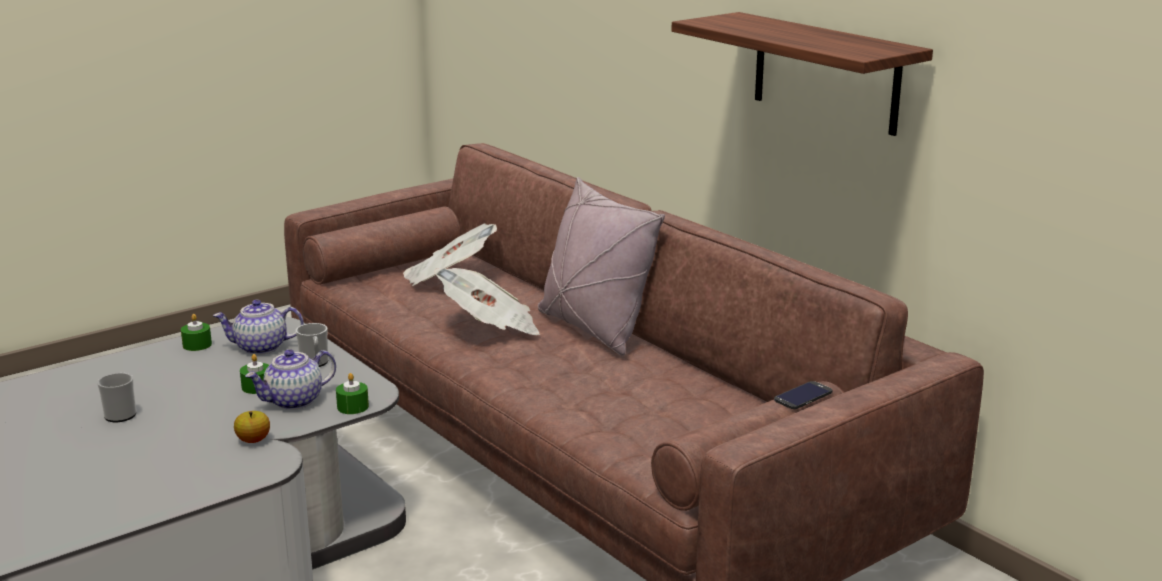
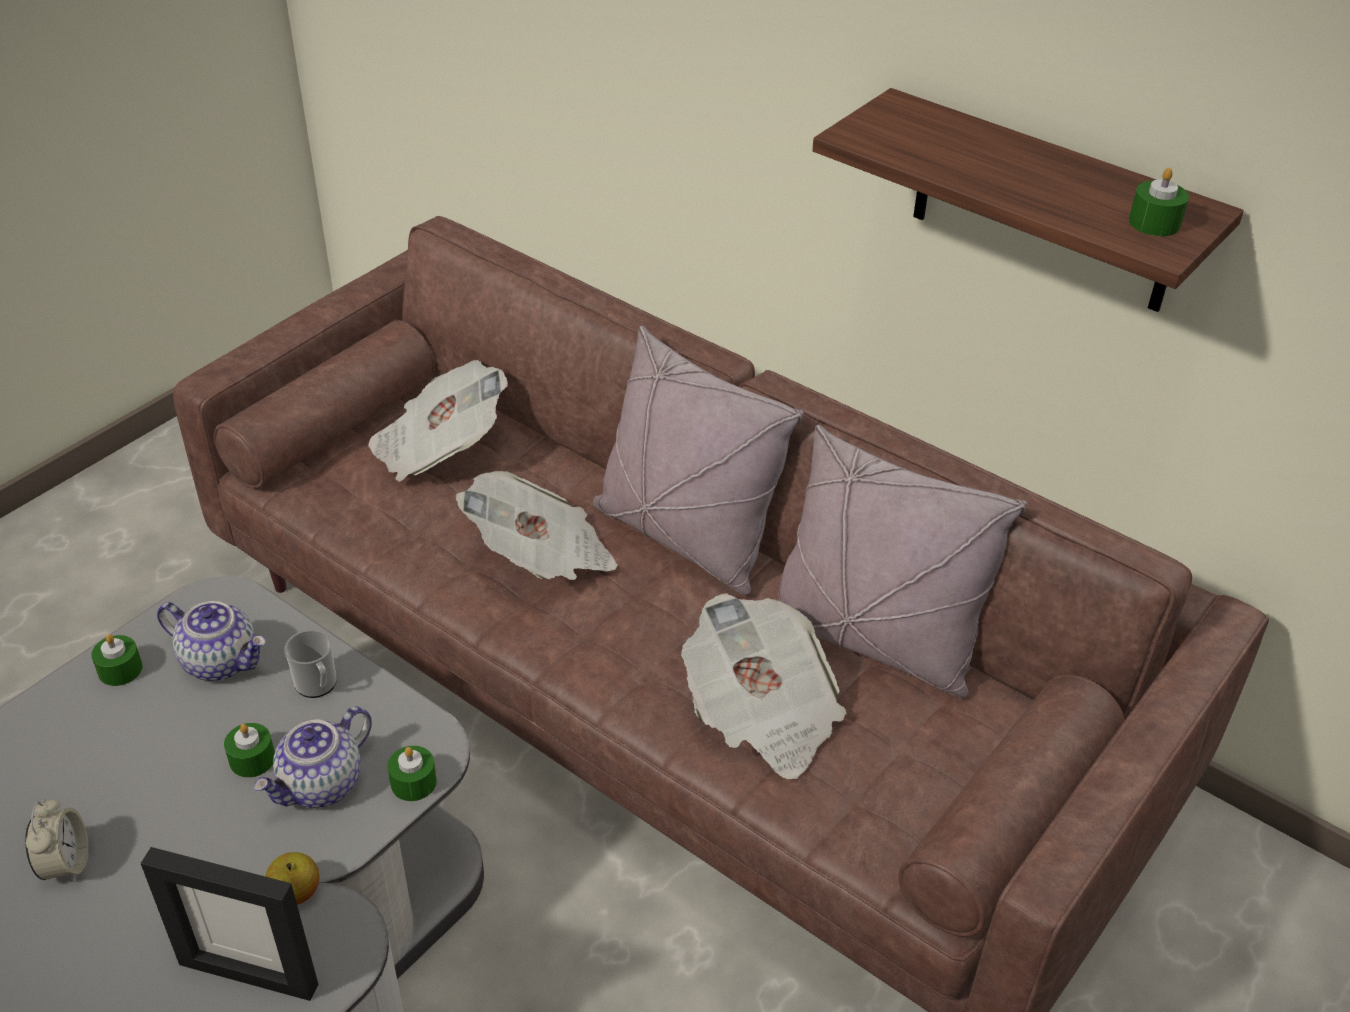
camera: 15 degrees left, 20 degrees up
mug [97,373,136,422] -> alarm clock [25,799,89,882]
teapot [213,299,304,355] -> teapot turned 135 degrees counterclockwise [157,601,266,681]
phone [774,381,832,409] -> none
none -> picture frame [141,847,318,1001]
none -> newspaper [681,593,846,779]
none -> purple pillow [779,425,1027,698]
none -> green candle [1129,168,1189,236]

